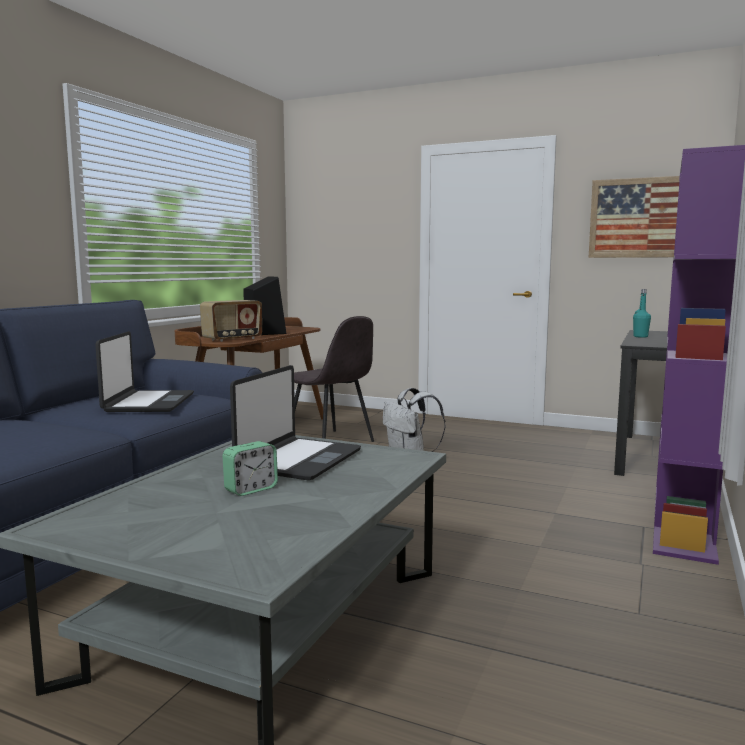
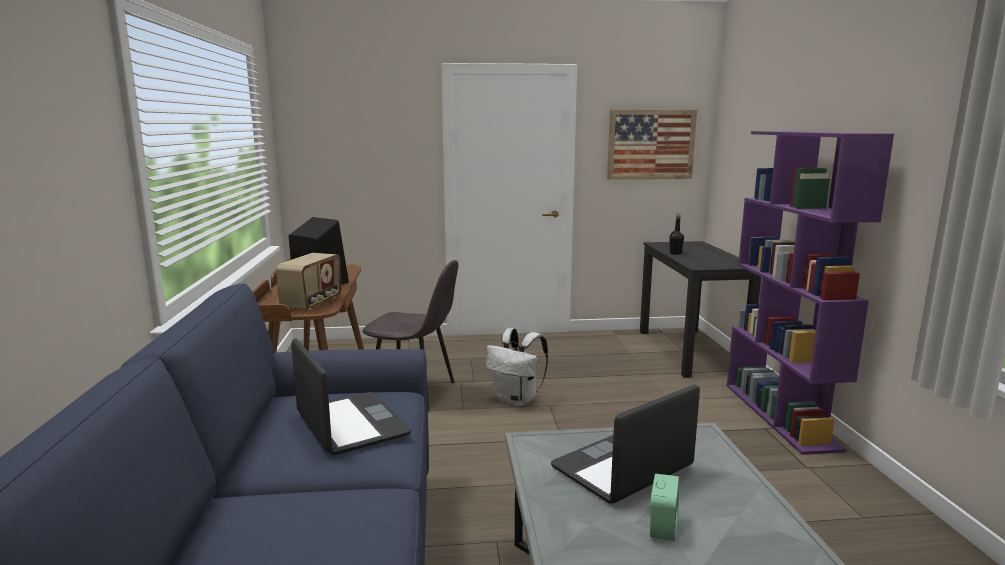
camera: 30 degrees left, 5 degrees up
laptop [230,365,361,481] -> laptop turned 120 degrees counterclockwise [551,384,700,504]
turquoise bottle [633,289,651,338] -> black bottle [669,213,684,255]

